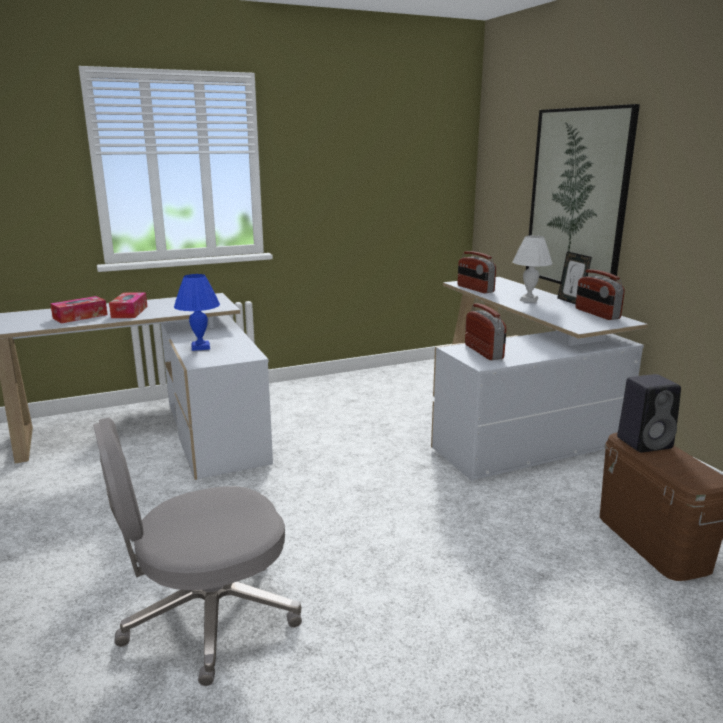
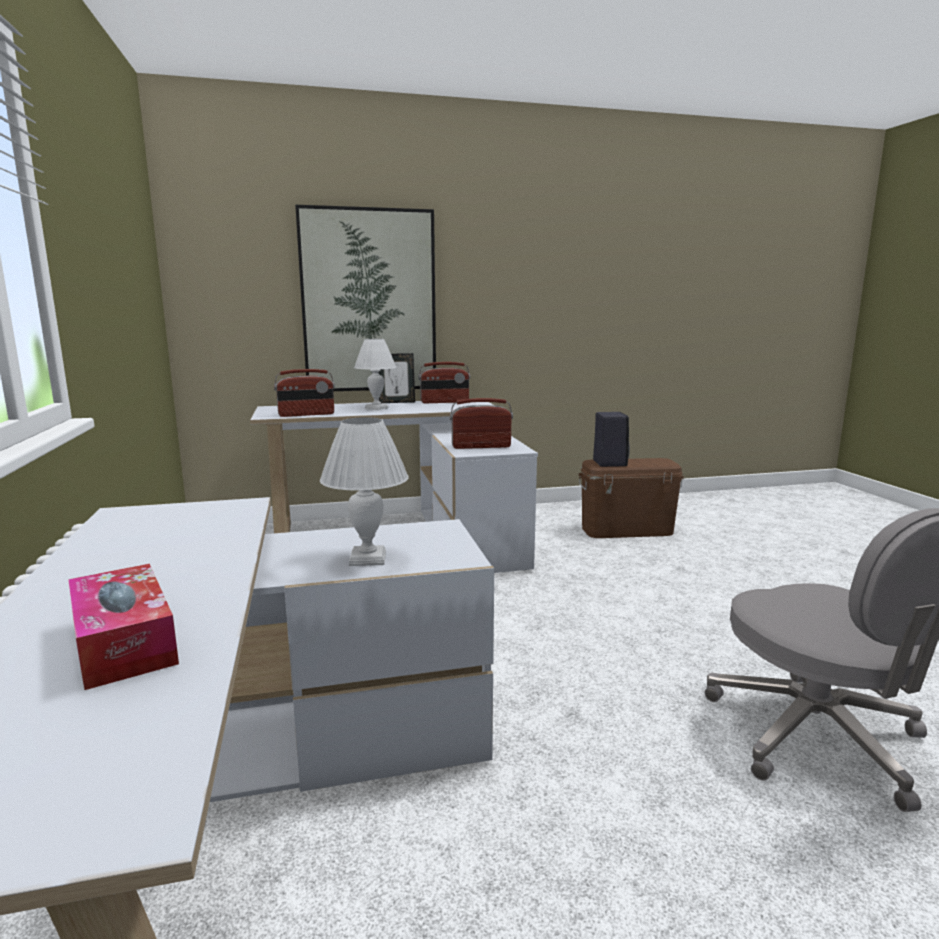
camera: 80 degrees left, 5 degrees down
tissue box [109,292,148,318] -> none
blue table lamp [174,274,220,351] -> white table lamp [320,417,409,566]

